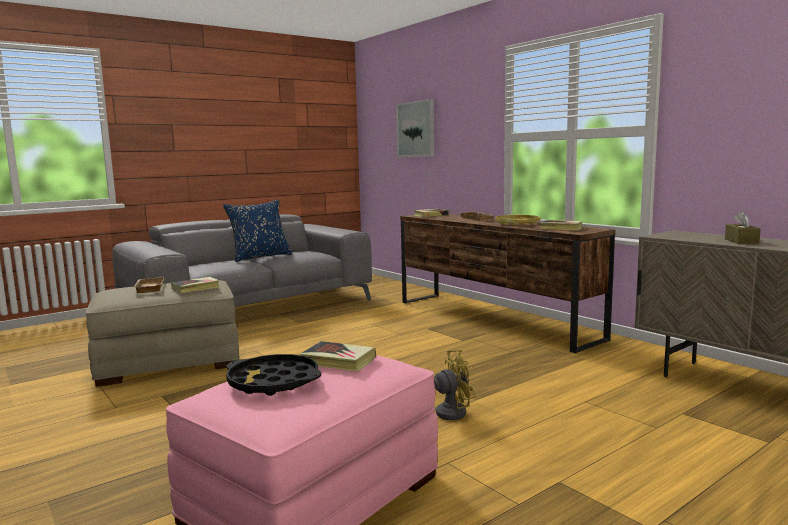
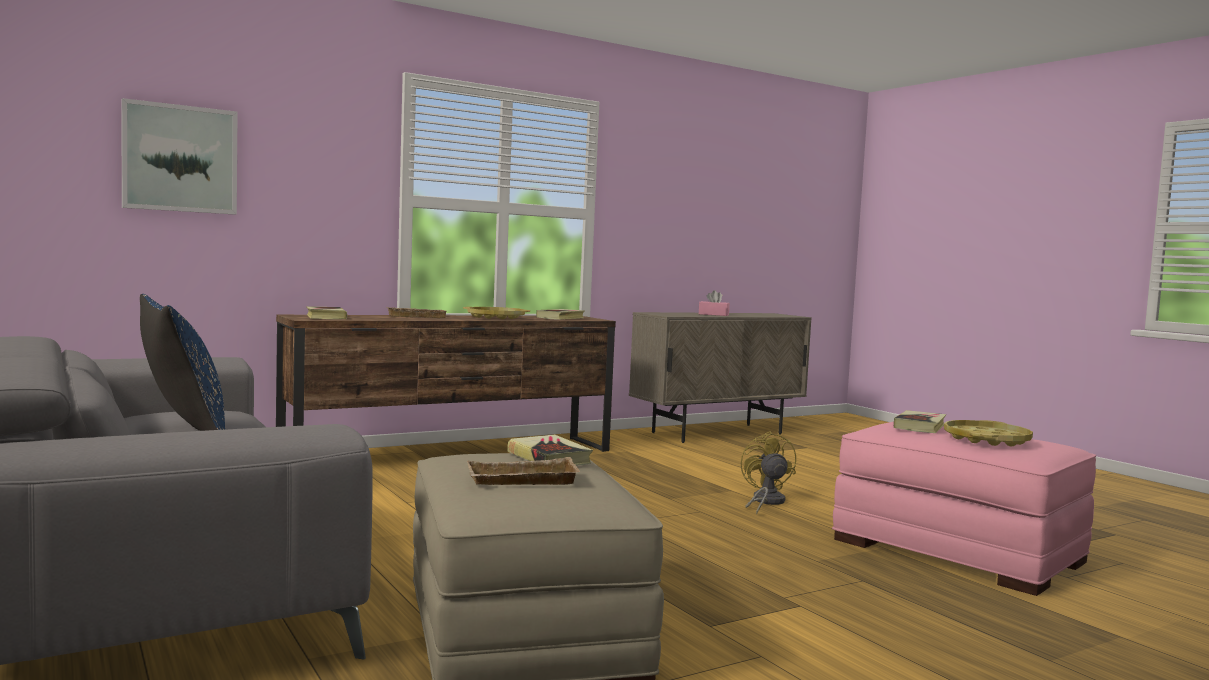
camera: 85 degrees left, 5 degrees down
black tray [226,354,321,396] -> yellow tray [944,420,1033,446]
brown tissue box [725,211,761,244] -> pink tissue box [699,290,730,316]

